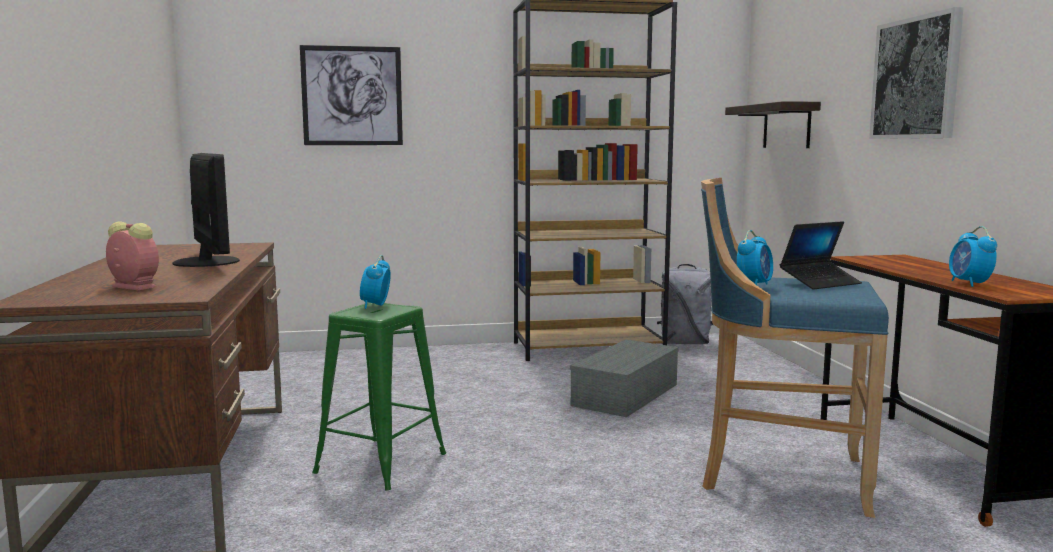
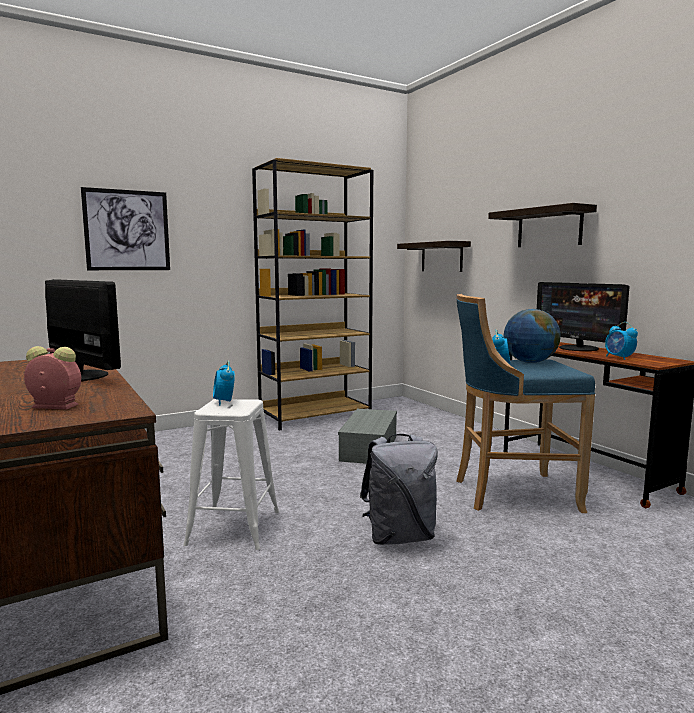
camera: 20 degrees left, 0 degrees up
green stool [312,303,446,490] -> white stool [183,399,279,550]
grey backpack [657,264,714,344] -> grey backpack moved to [360,434,437,545]
laptop [780,221,862,289] -> globe [504,309,561,363]
picture [869,7,964,139] -> shelf [488,203,597,247]
none -> monitor [537,282,630,351]

